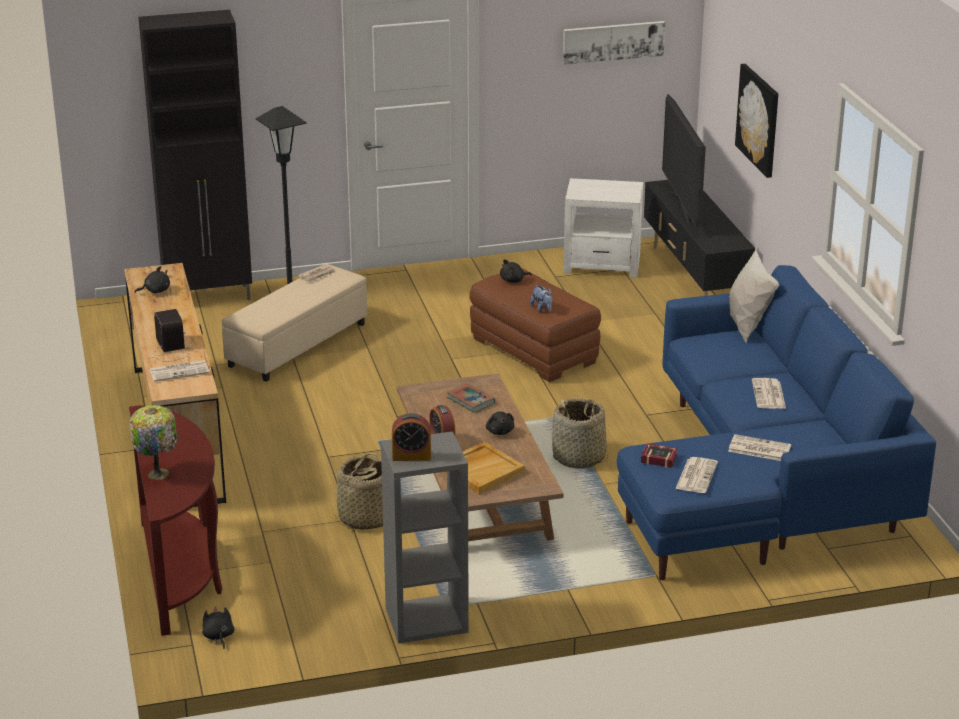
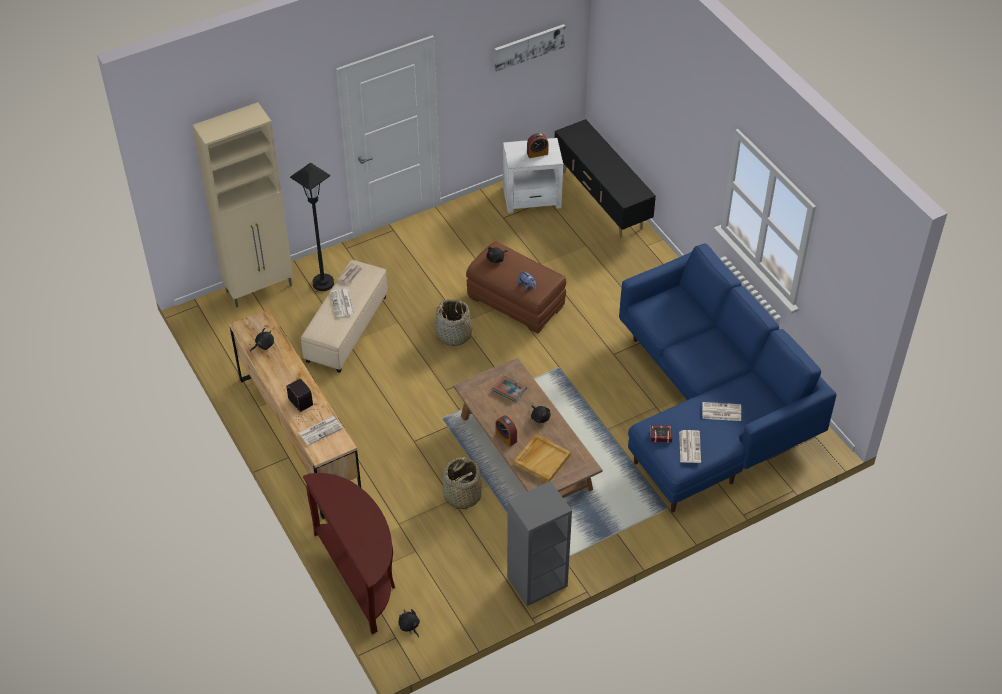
camera: 15 degrees left, 20 degrees up
table lamp [130,405,178,480] -> none
black cabinet [138,10,252,300] -> beige cabinet [192,102,293,307]
alarm clock [392,413,431,461] -> alarm clock moved to [527,133,549,158]
basket [552,398,608,468] -> basket moved to [435,299,476,346]
television [662,94,706,227] -> none
white pillow [729,248,779,343] -> none
picture [735,64,778,178] -> none
newspaper [752,378,786,409] -> newspaper moved to [330,289,355,318]

